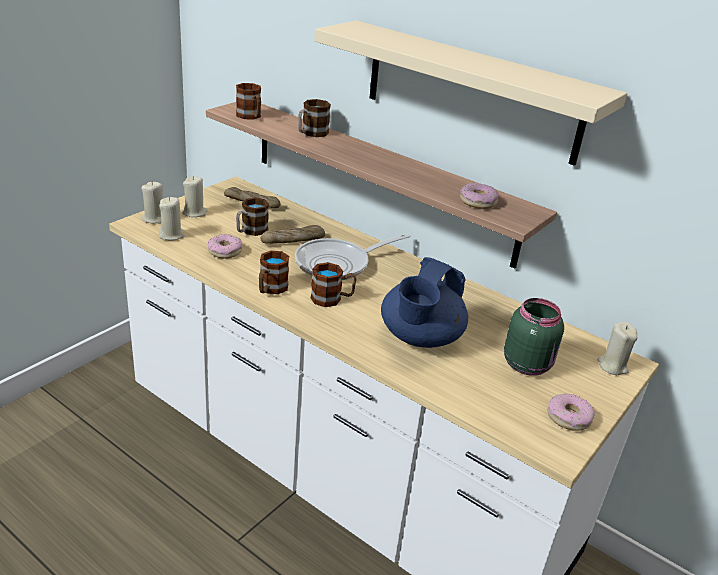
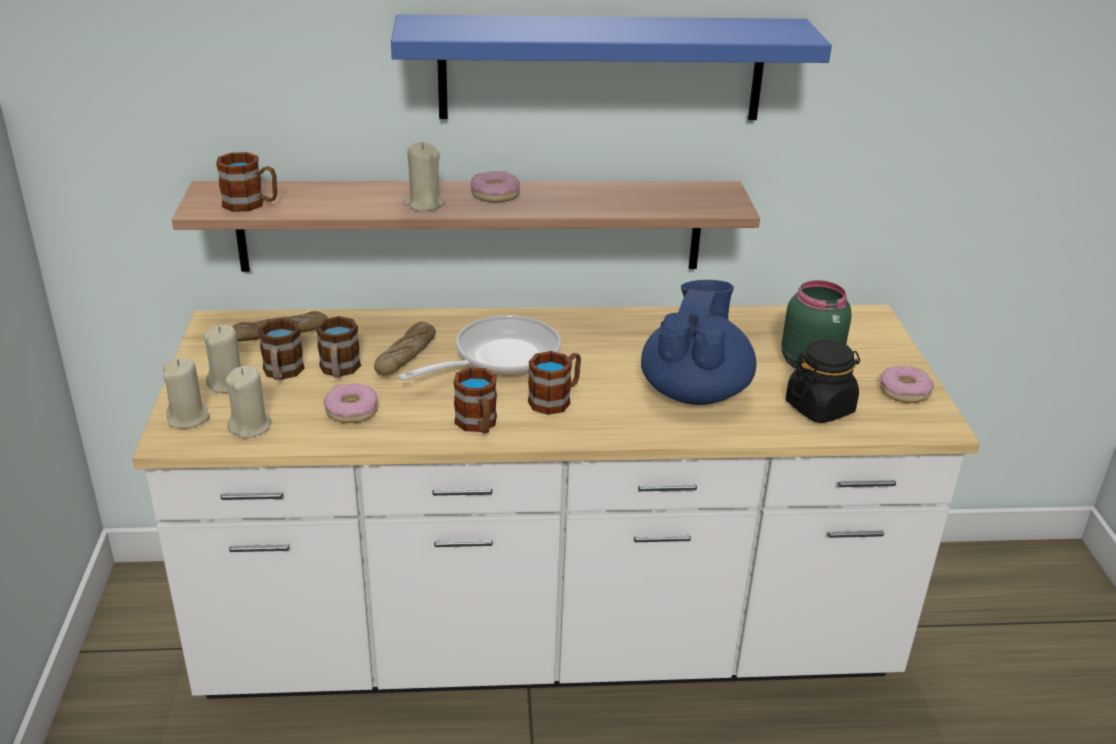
camera: 40 degrees left, 0 degrees up
frying pan [295,233,411,280] -> frying pan turned 150 degrees counterclockwise [398,315,561,381]
mug [298,99,331,137] -> mug moved to [258,318,305,380]
beige shelf [314,21,627,166] -> blue shelf [391,14,832,120]
blue teapot [381,257,468,348] -> blue teapot turned 150 degrees counterclockwise [641,280,756,405]
donut [460,183,499,209] -> donut moved to [471,171,520,203]
beige candle [597,322,637,375] -> beige candle moved to [403,142,445,211]
none -> black jar [786,340,860,423]

